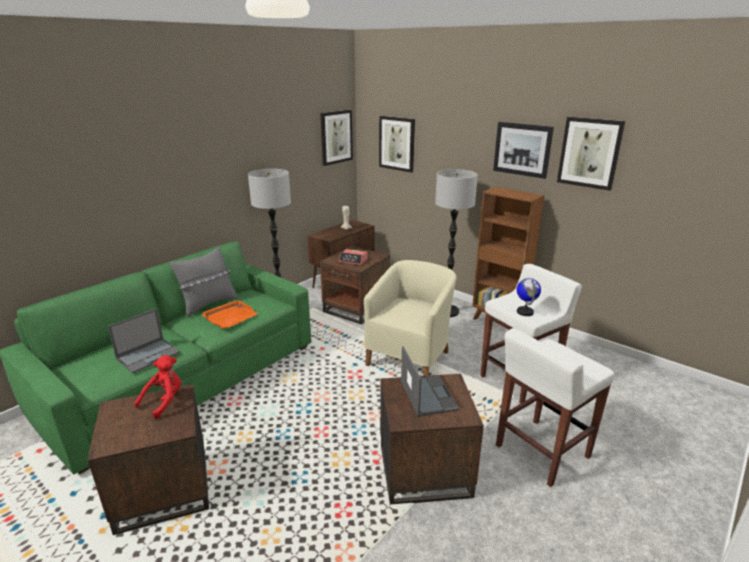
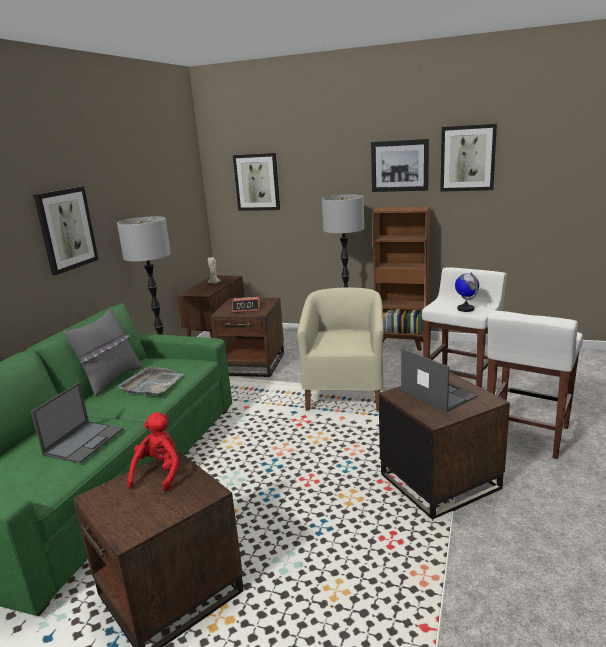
camera: 20 degrees left, 5 degrees down
orange tray [202,301,258,329] -> grey tray [118,367,184,395]
picture [320,110,353,166] -> picture moved to [34,187,99,275]

